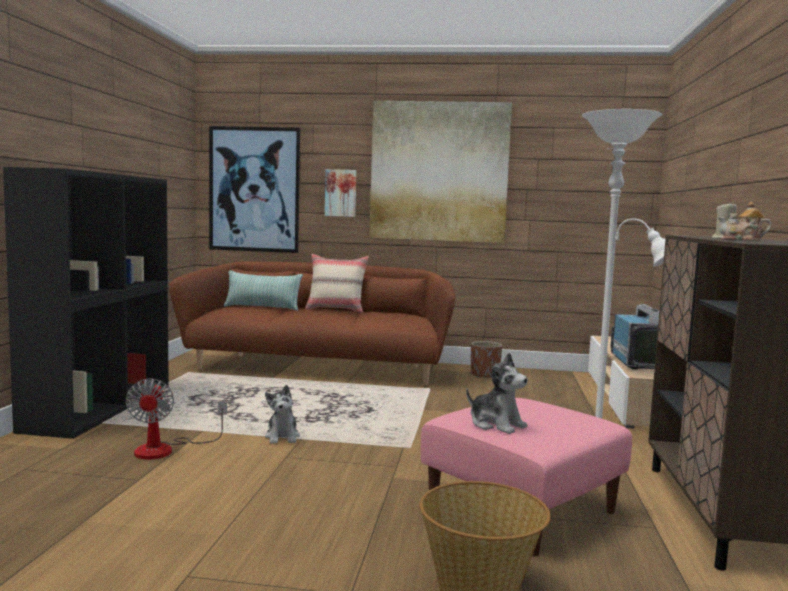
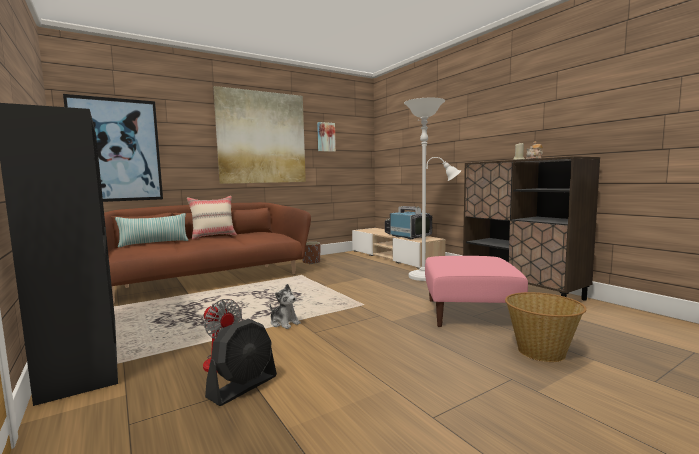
camera: 40 degrees left, 0 degrees up
picture [325,169,357,217] -> picture moved to [317,122,336,152]
plush toy [466,353,528,434] -> none
none -> black fan [205,319,277,406]

